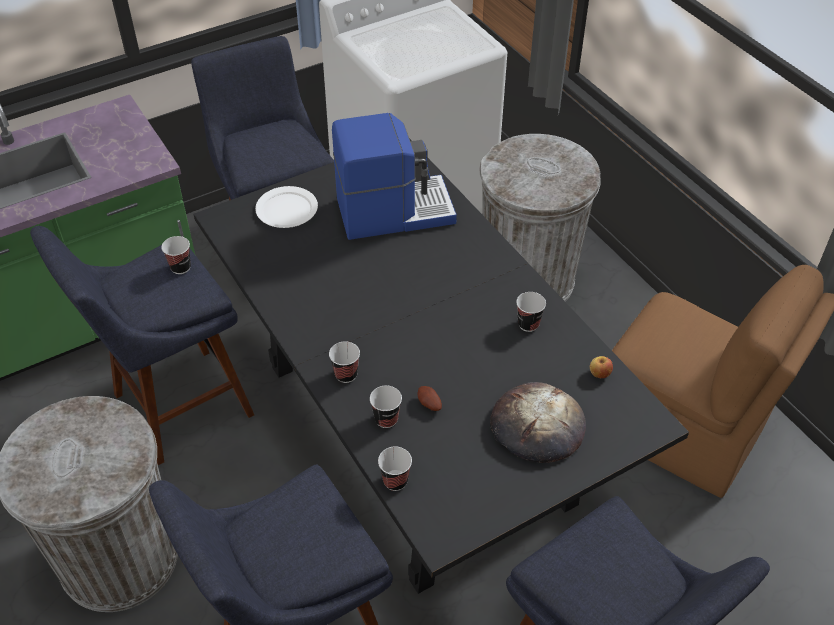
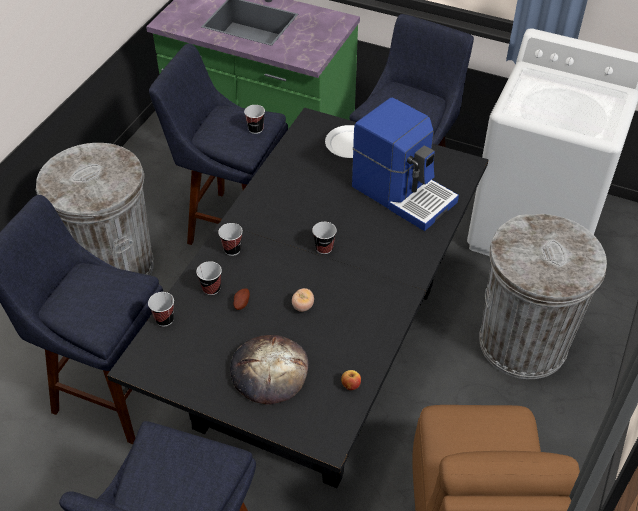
camera: 55 degrees right, 0 degrees up
cup [516,292,546,332] -> cup moved to [312,222,337,254]
none -> tomato [292,288,314,312]

